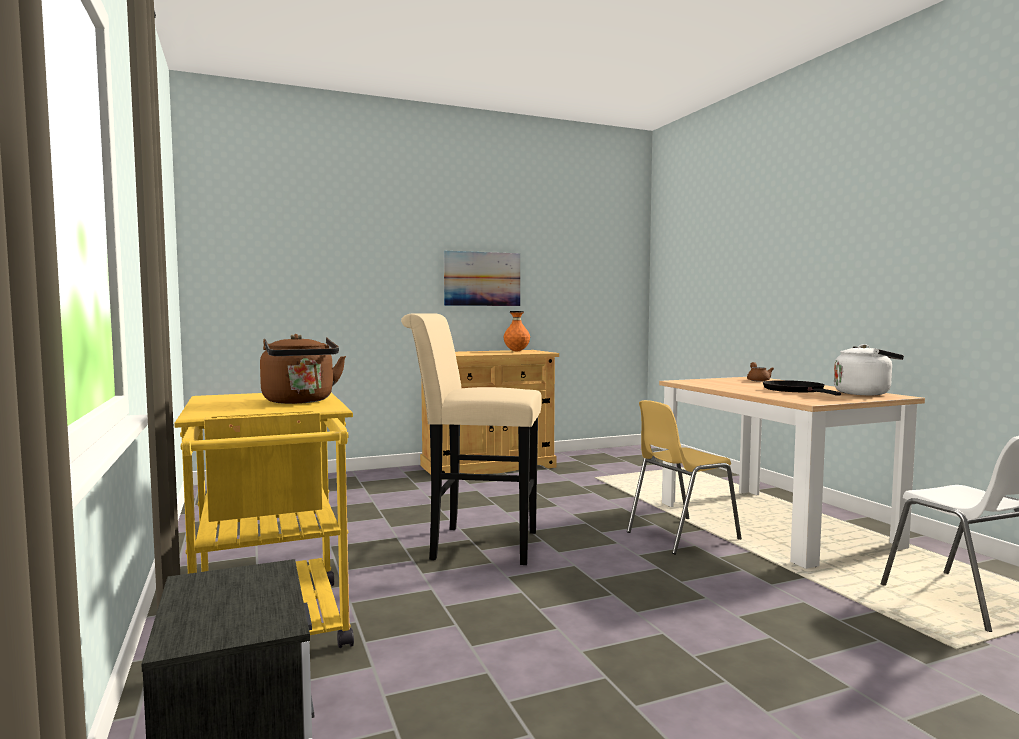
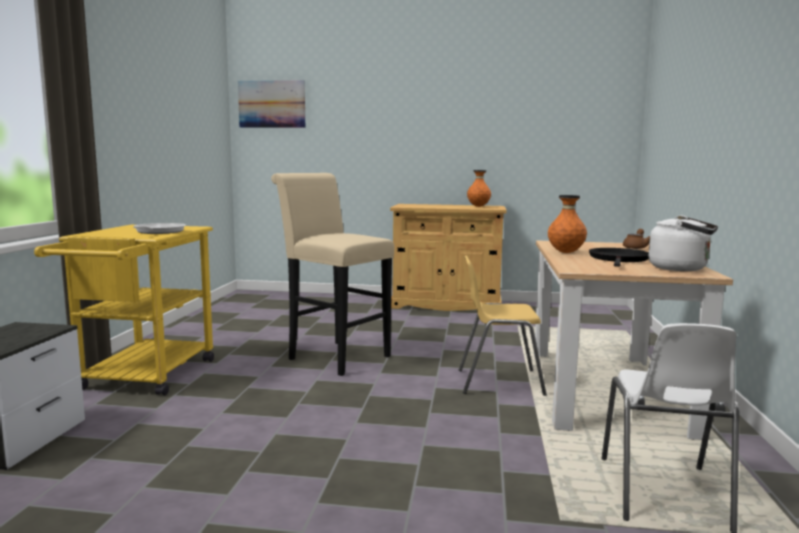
camera: 30 degrees right, 5 degrees up
brown kettle [260,334,346,404] -> frying pan [133,223,186,234]
picture [444,251,520,306] -> picture moved to [238,80,305,128]
none -> orange vase [548,195,587,253]

